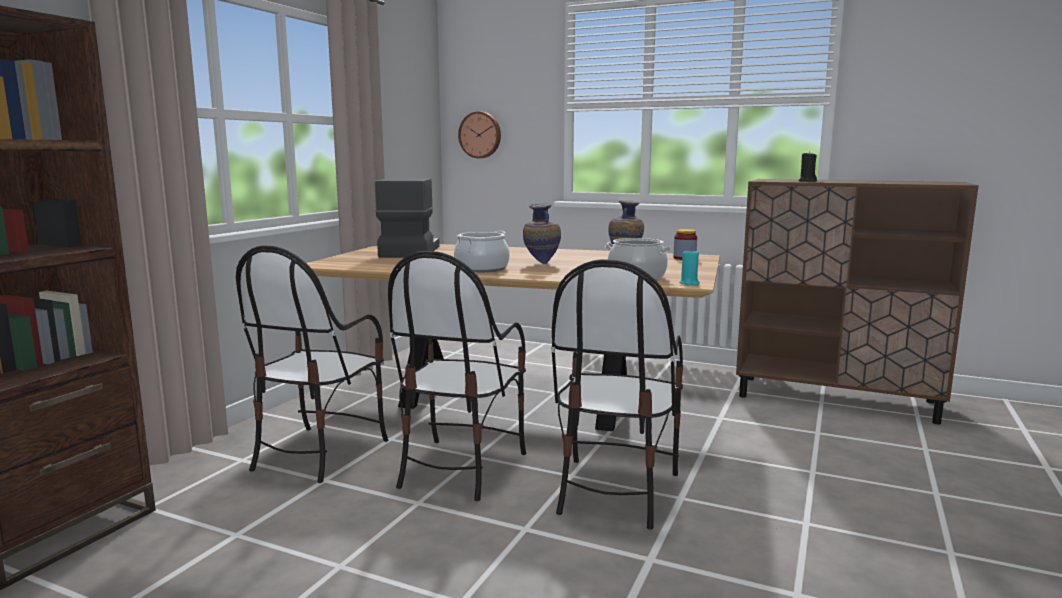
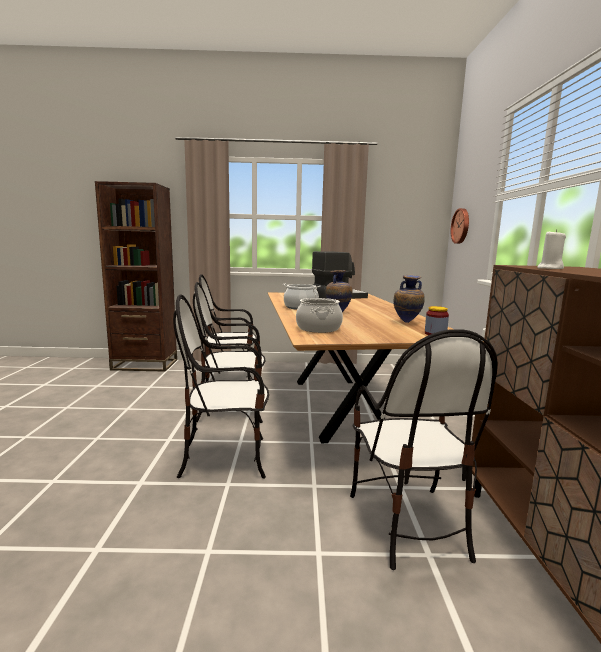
camera: 65 degrees right, 0 degrees up
turquoise candle [679,249,700,286] -> none
black candle [799,151,817,182] -> white candle [537,229,566,269]
none -> chair [350,329,498,570]

